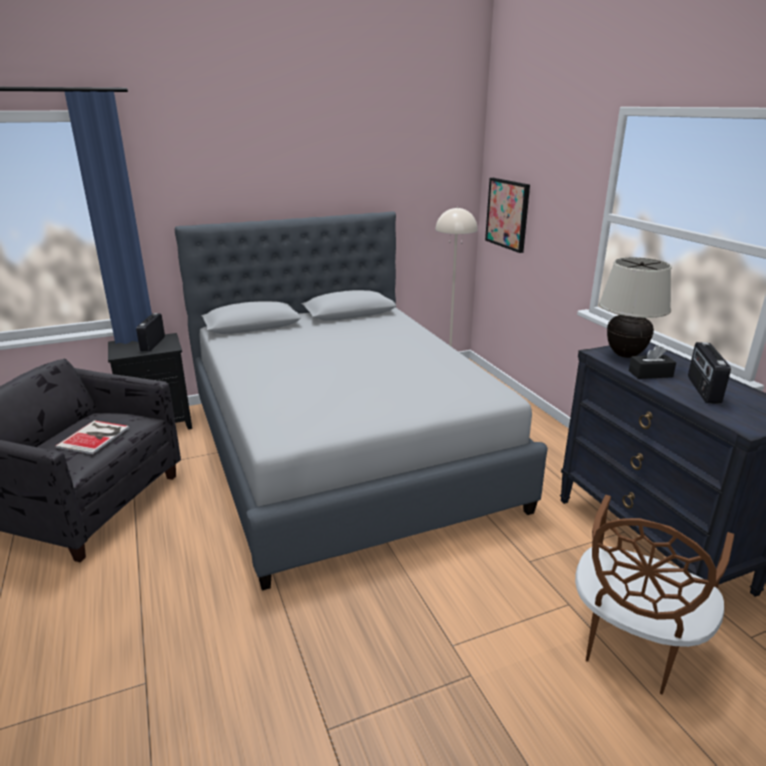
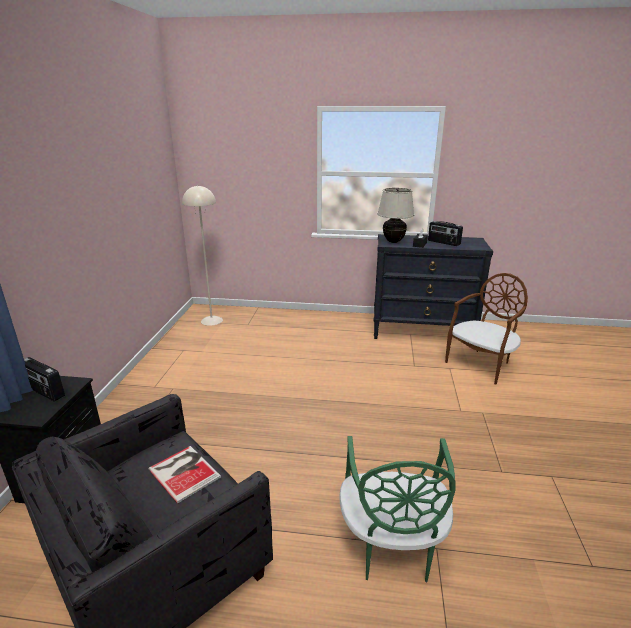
camera: 60 degrees left, 0 degrees up
grey bed [175,212,548,591] -> none
picture [485,178,530,253] -> none
brown chair [575,495,734,695] -> brown chair turned 105 degrees counterclockwise [445,273,528,385]
none -> green chair [339,436,456,582]

